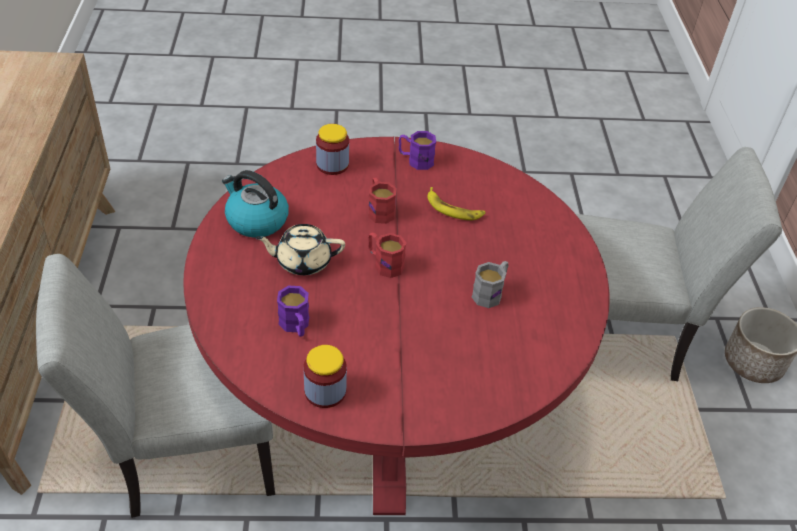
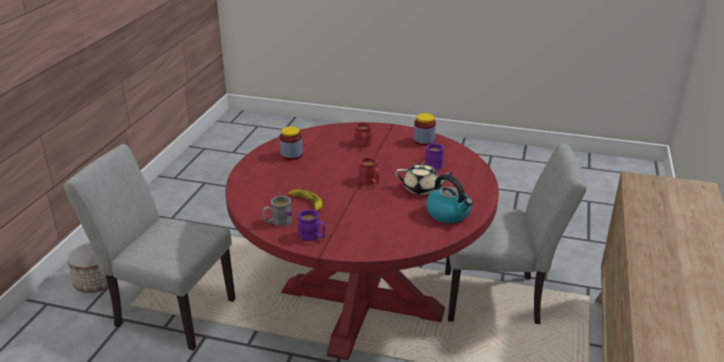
camera: 160 degrees left, 15 degrees down
jar [316,124,349,175] -> jar moved to [280,126,303,160]
red mug [368,177,396,224] -> red mug moved to [355,122,372,147]
grey mug [472,261,508,308] -> grey mug moved to [263,196,292,226]

